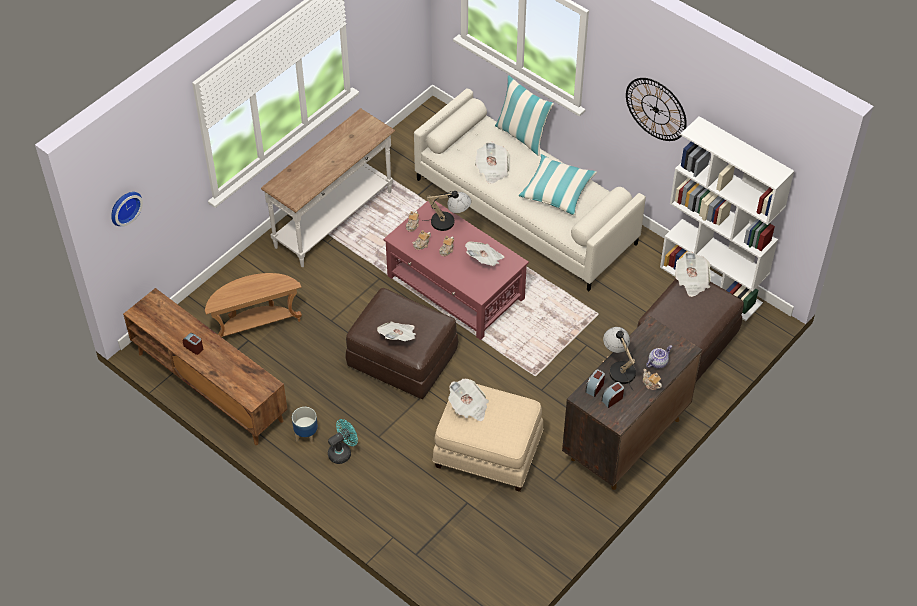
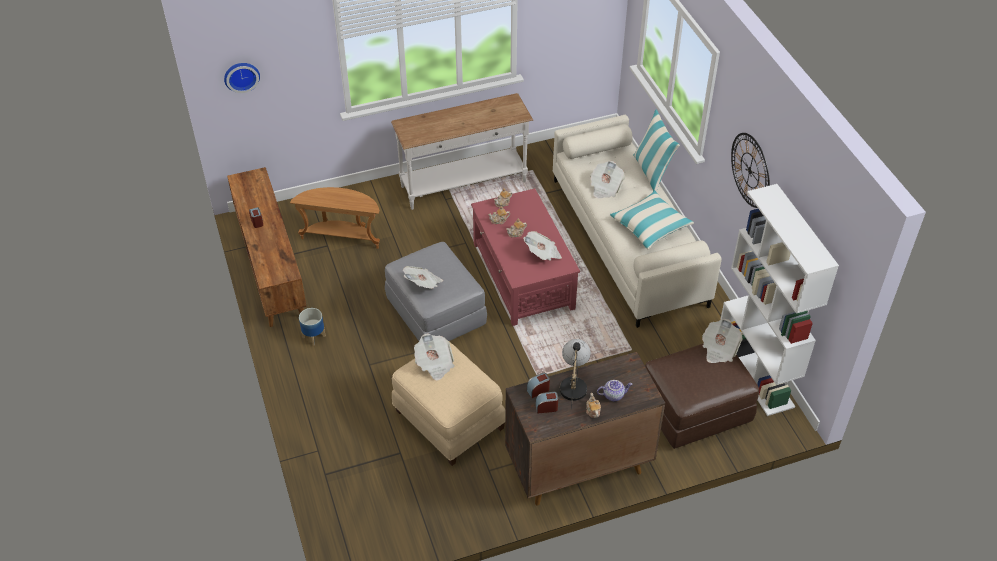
camera: 30 degrees right, 5 degrees down
turquoise fan [328,419,358,464] -> none
brown ottoman [346,288,458,399] -> grey ottoman [385,242,487,341]
table lamp [422,191,471,231] -> none

